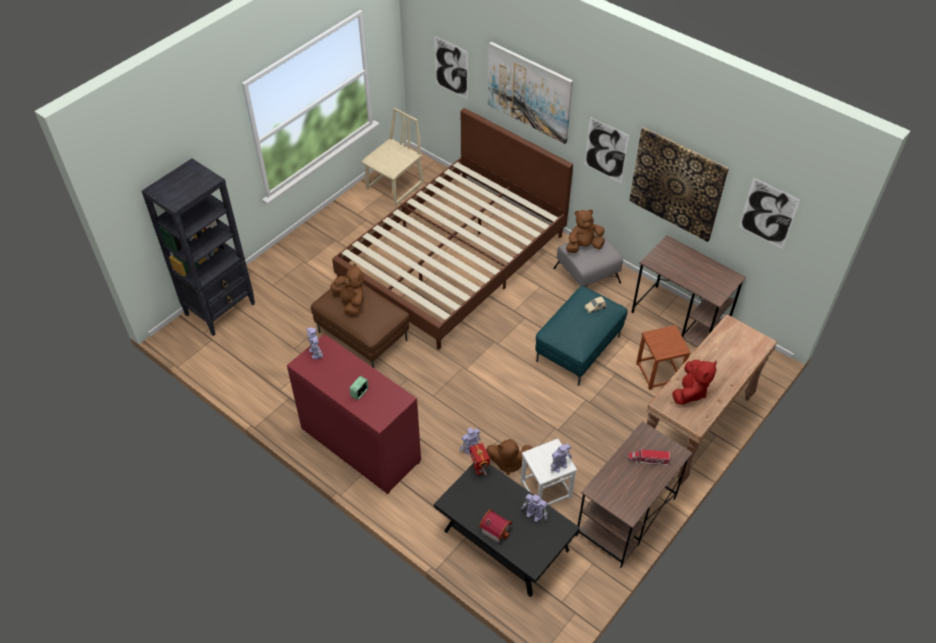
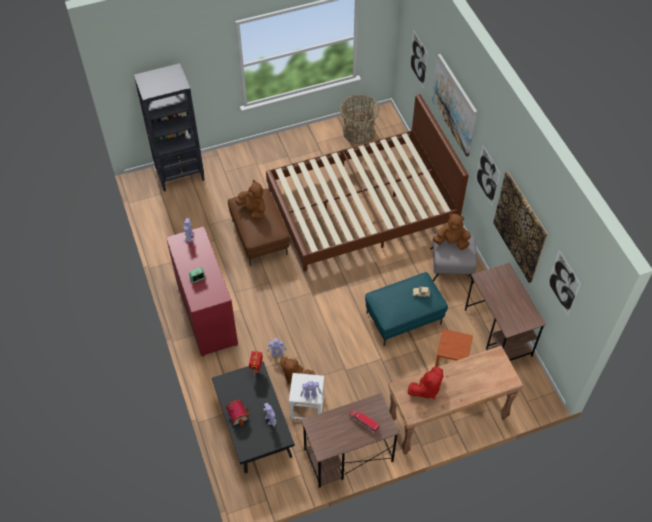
camera: 30 degrees right, 5 degrees up
brown plush toy [330,263,364,316] -> brown plush toy turned 45 degrees counterclockwise [235,180,265,220]
beige chair [361,108,424,205] -> basket [340,95,380,144]

